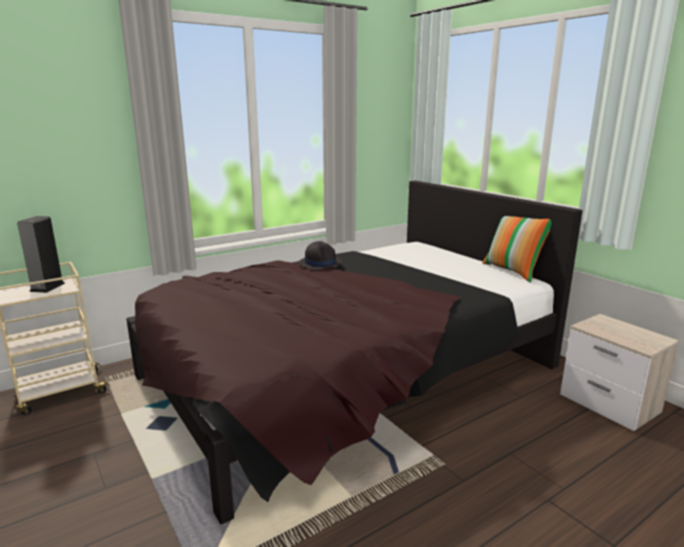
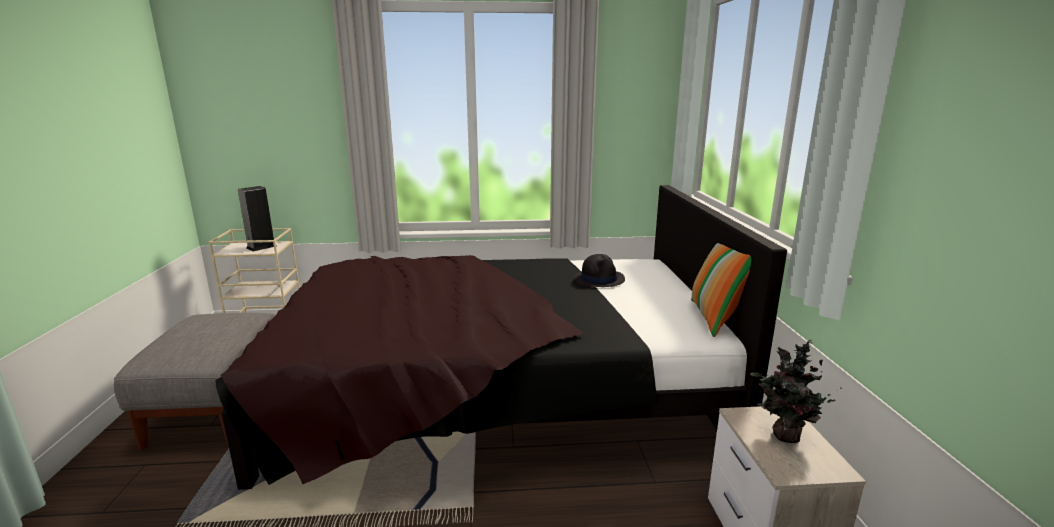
camera: 30 degrees right, 0 degrees up
black hat [299,241,342,270] -> black hat moved to [574,254,625,287]
none -> grey ottoman [114,313,276,450]
none -> potted plant [750,339,842,443]

